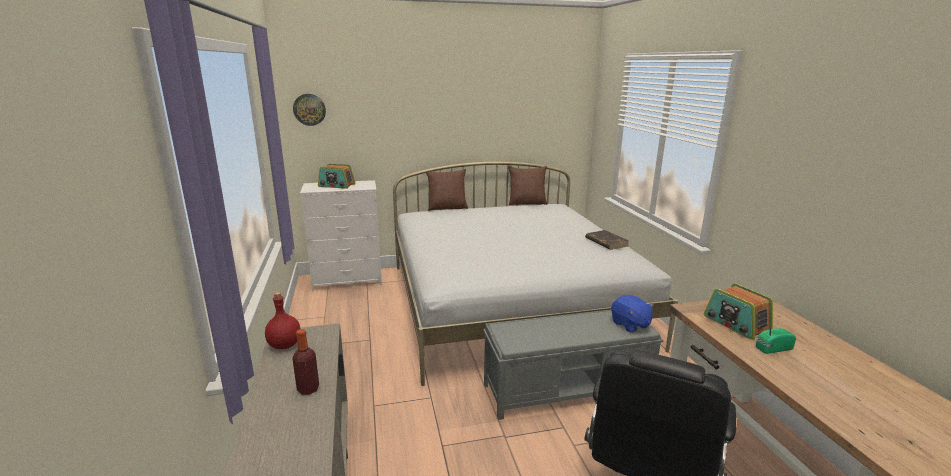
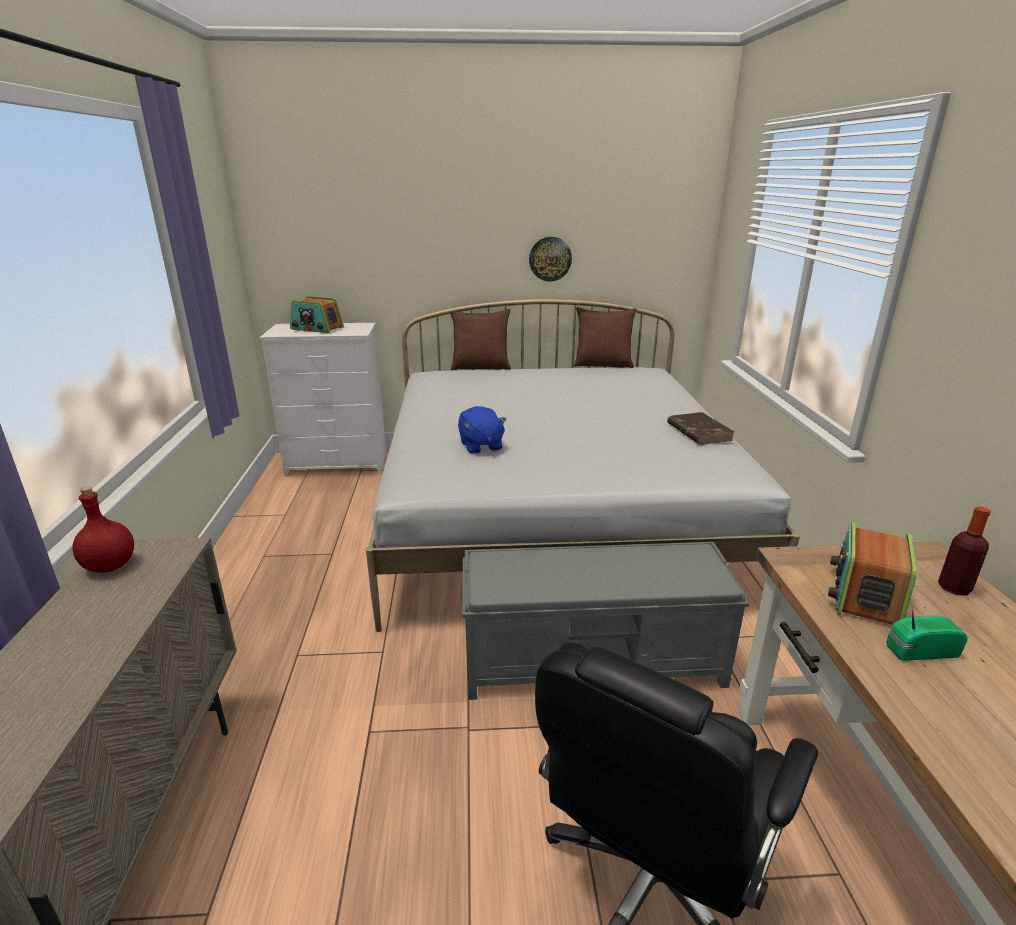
camera: 10 degrees right, 5 degrees up
bottle [292,329,319,395] -> bottle moved to [938,506,991,596]
wall clock [293,94,326,126] -> wall clock moved to [529,237,572,282]
blue plush toy [611,295,654,333] -> blue plush toy moved to [458,406,507,454]
radio [704,283,773,340] -> radio turned 45 degrees clockwise [828,522,917,625]

